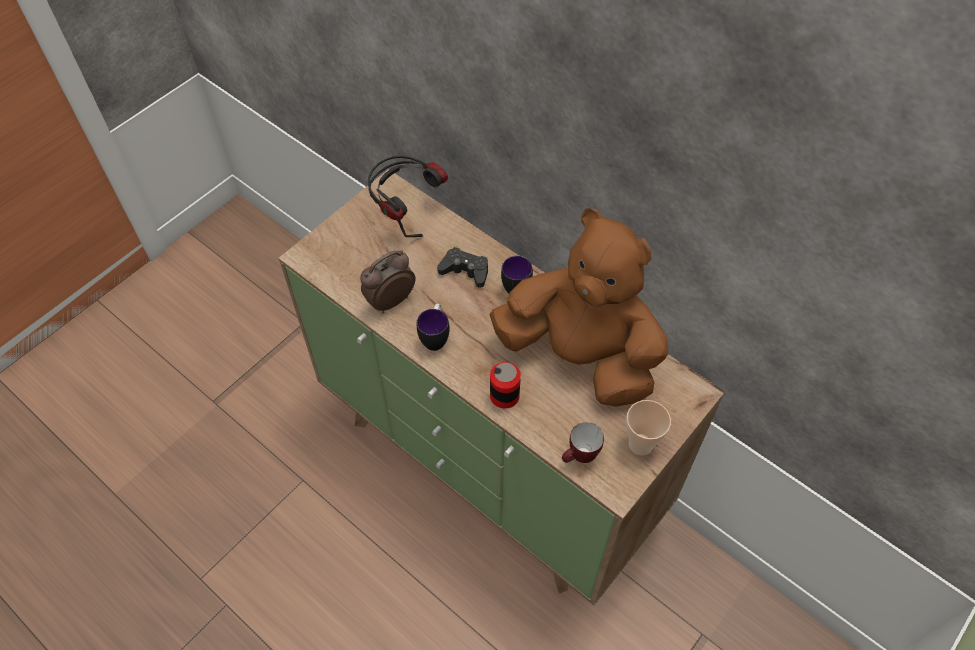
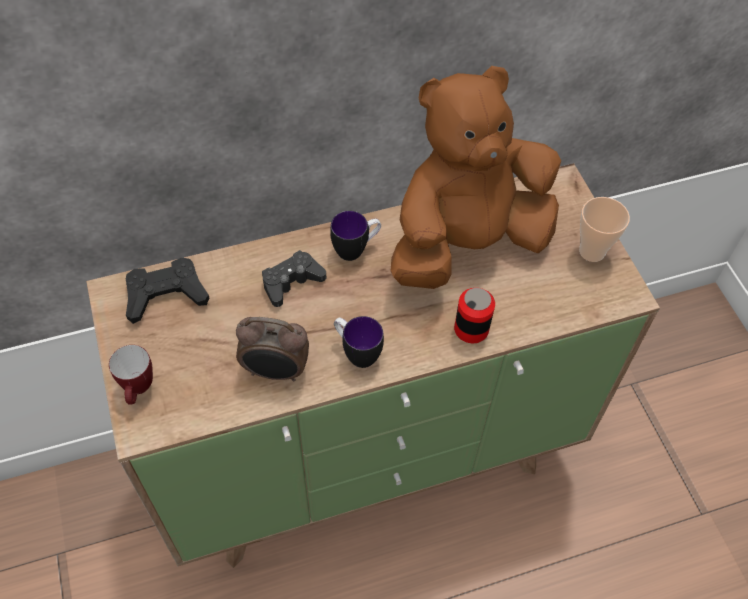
camera: 60 degrees left, 0 degrees up
alarm clock [360,250,416,313] -> alarm clock turned 75 degrees counterclockwise [236,317,309,382]
headphones [368,155,448,237] -> black game controller [126,258,209,324]
mug [562,422,604,463] -> mug moved to [109,345,153,405]

